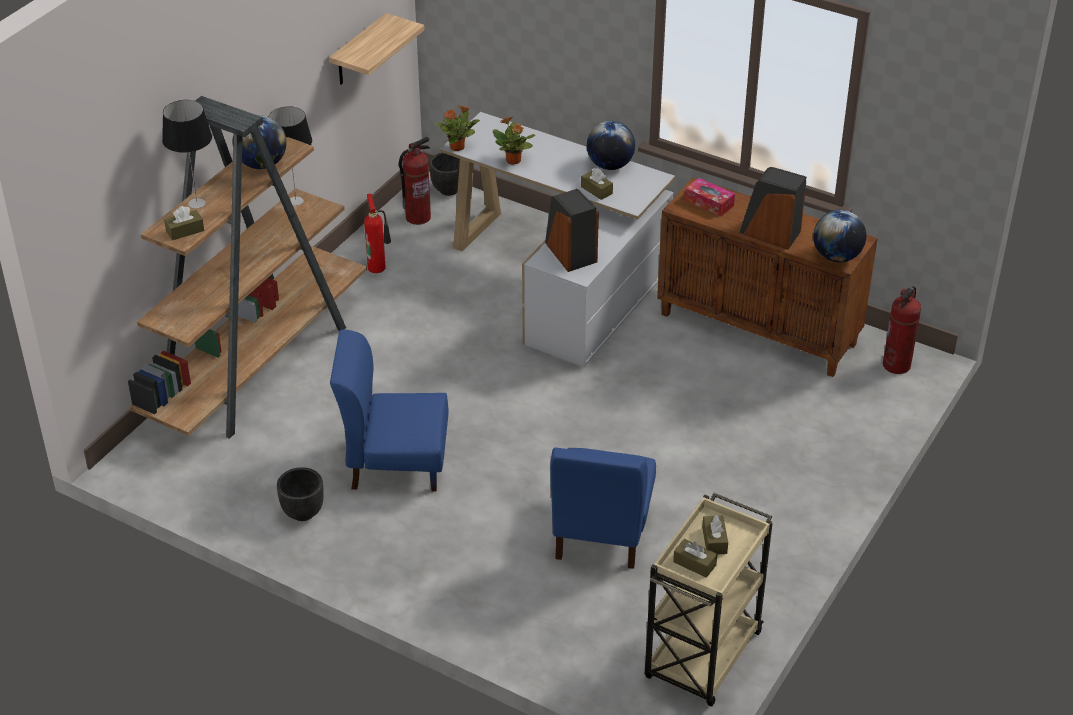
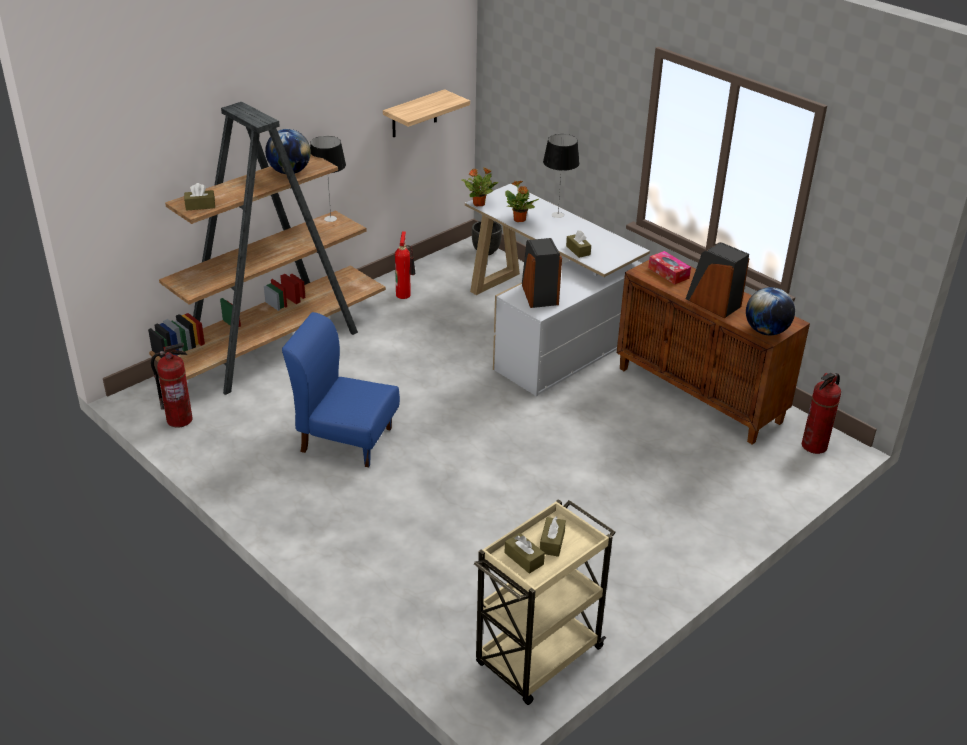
camera: 15 degrees right, 5 degrees down
table lamp [162,100,212,208] -> table lamp moved to [543,134,580,218]
black planter [277,467,324,521] -> none
fire extinguisher [399,137,431,225] -> fire extinguisher moved to [151,343,193,428]
blue chair [550,447,656,569] -> none
globe [587,121,635,170] -> none

